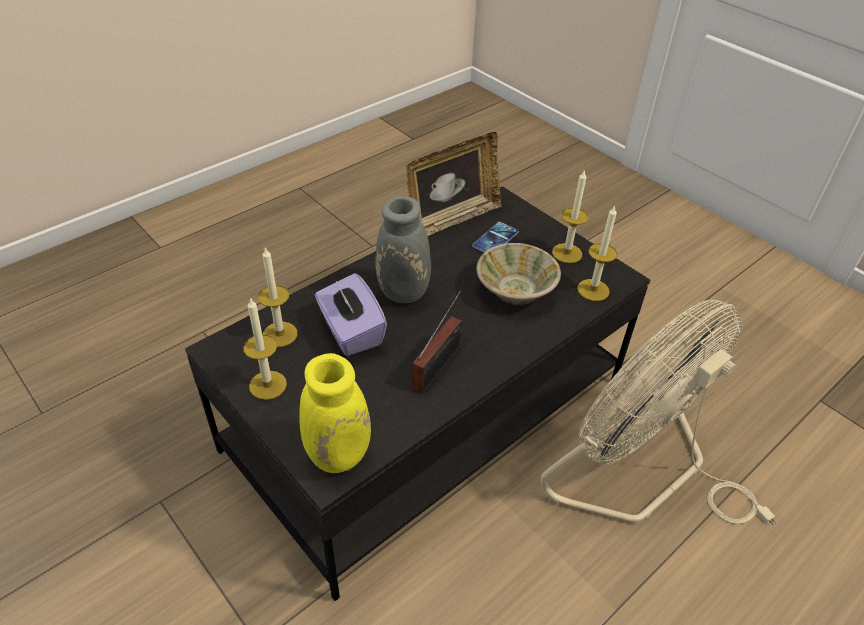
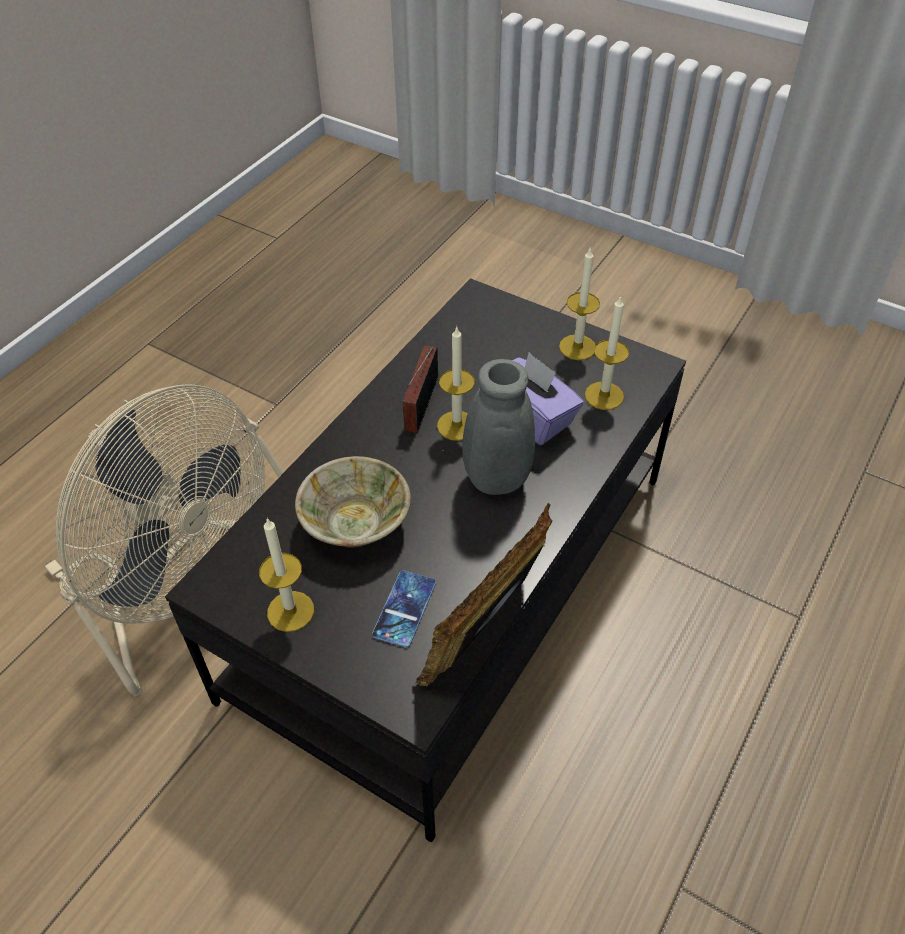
camera: 165 degrees right, 5 degrees up
yellow vase [300,285,371,473] -> none
candle [577,205,617,301] -> candle moved to [437,326,475,441]

